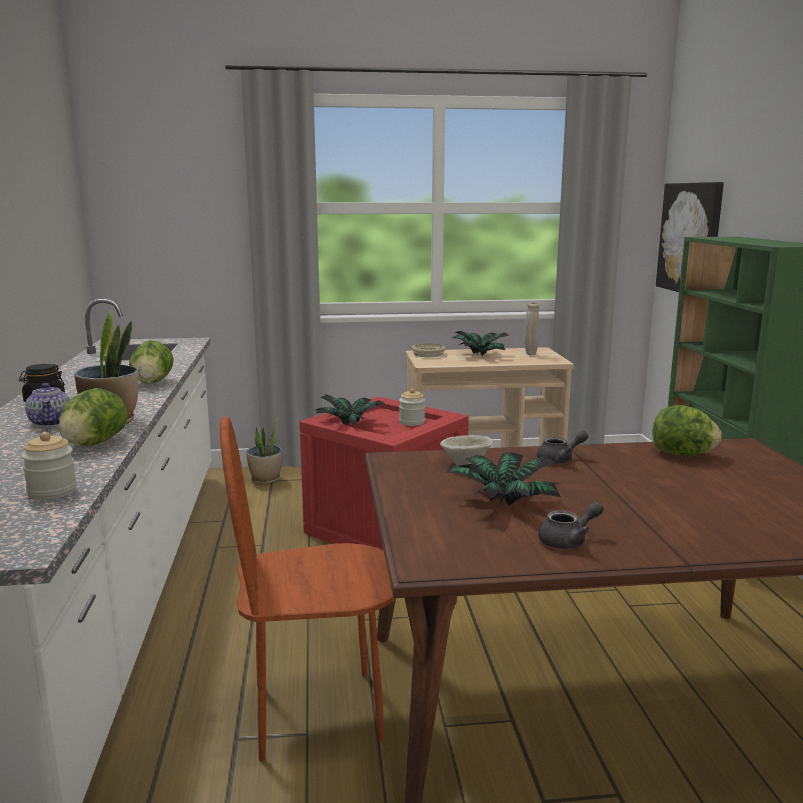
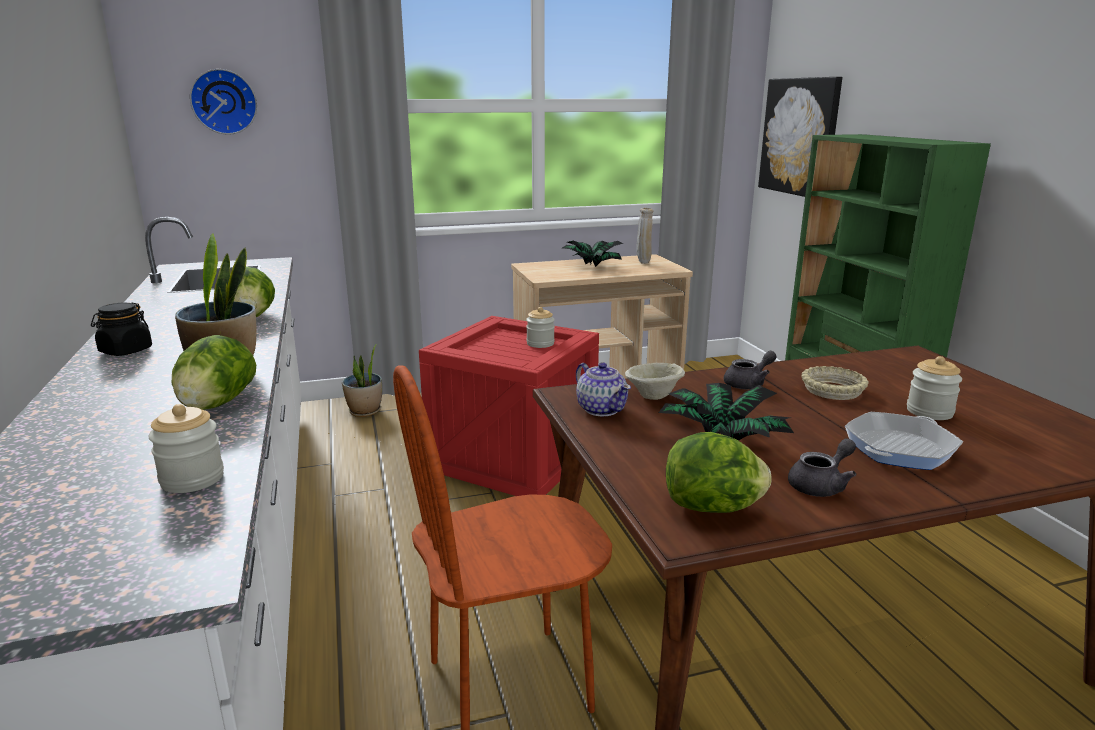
camera: 10 degrees left, 5 degrees up
teapot [25,383,70,427] -> teapot moved to [576,362,631,416]
potted plant [315,394,385,425] -> none
beige bowl [411,343,446,357] -> beige bowl moved to [801,366,869,400]
lettuce [653,405,722,456] -> lettuce moved to [666,432,772,513]
none -> wall clock [190,69,257,135]
none -> frying pan [845,412,963,470]
none -> jar [907,356,962,420]

